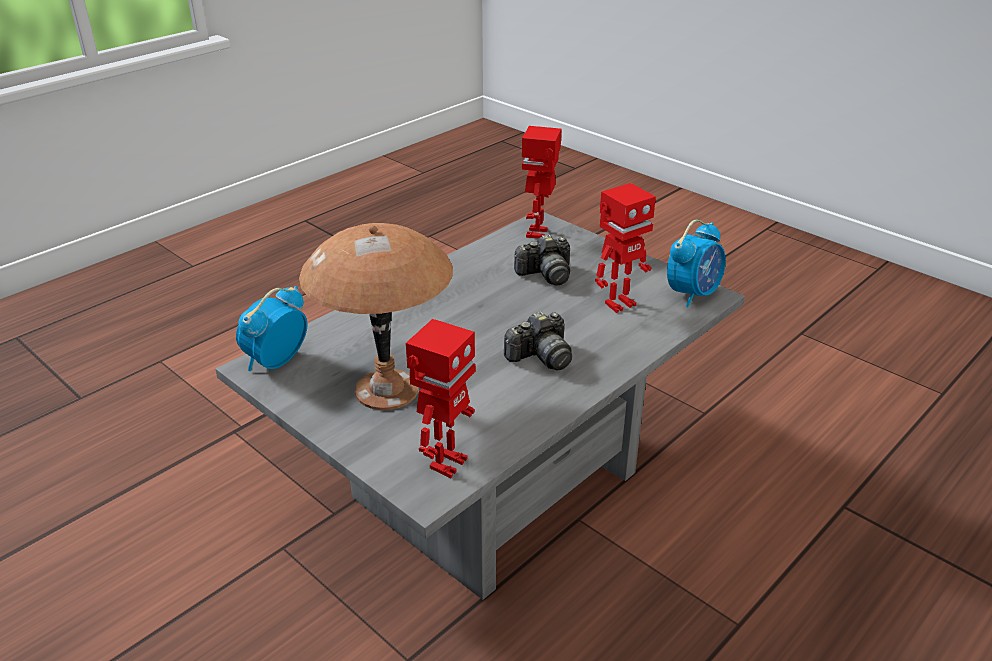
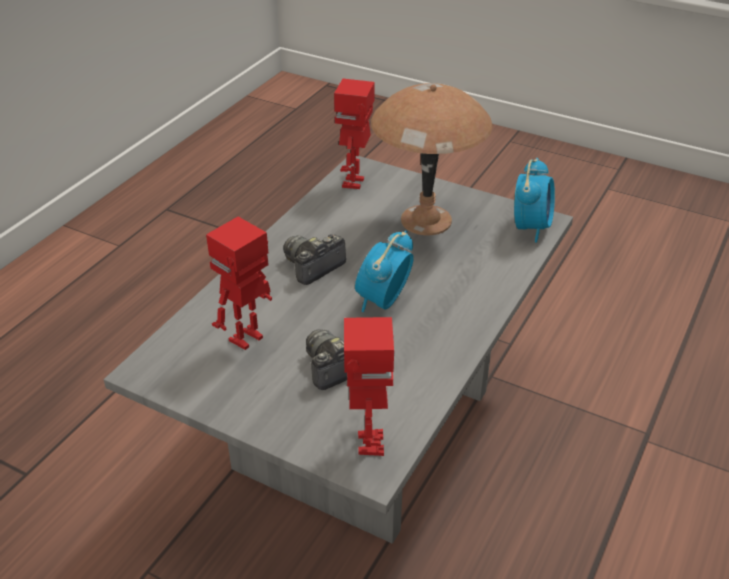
camera: 165 degrees right, 5 degrees up
alarm clock [667,220,726,308] -> alarm clock moved to [355,230,414,312]

